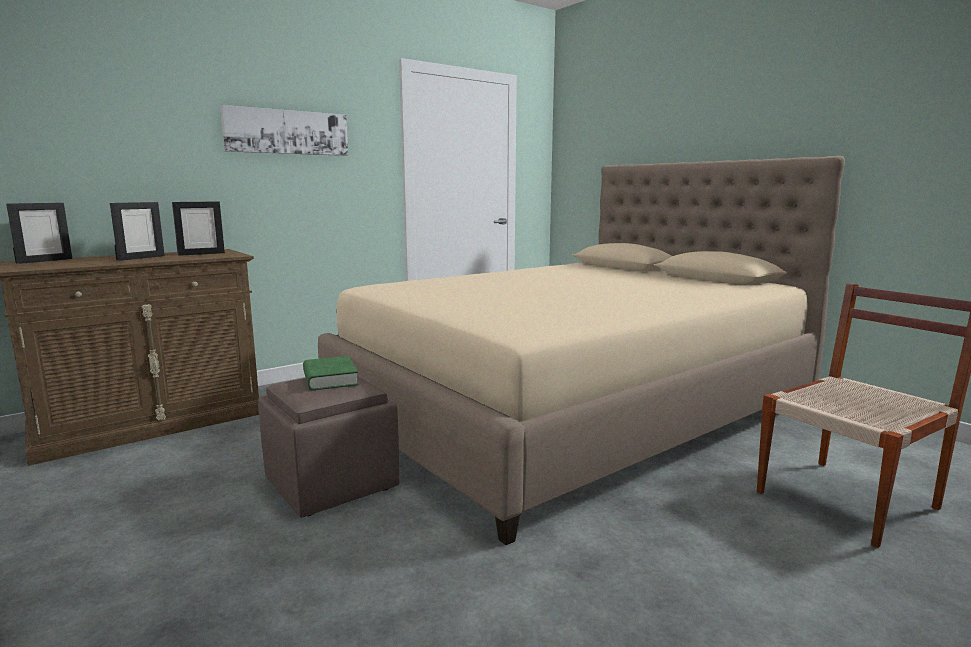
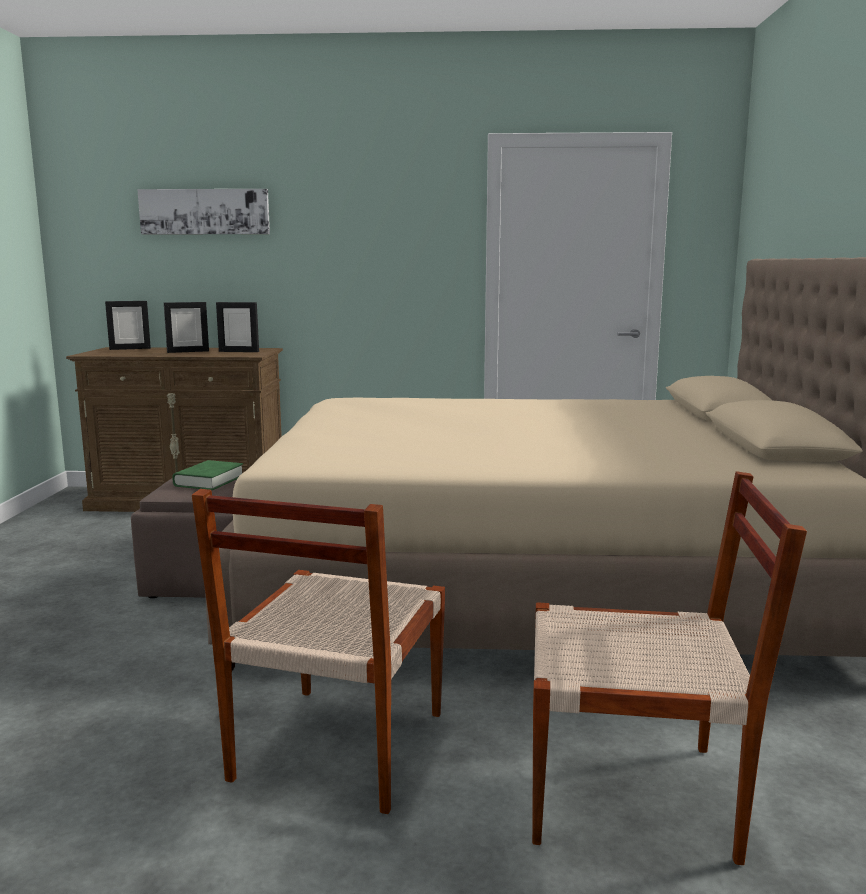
camera: 40 degrees right, 0 degrees up
picture [220,105,348,156] -> picture moved to [137,189,270,234]
none -> chair [192,489,445,814]

